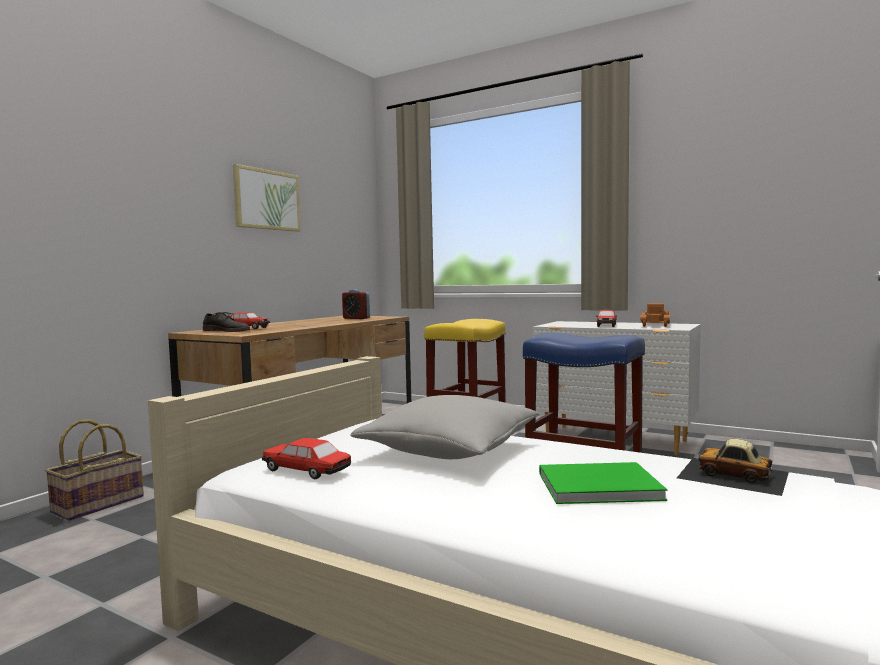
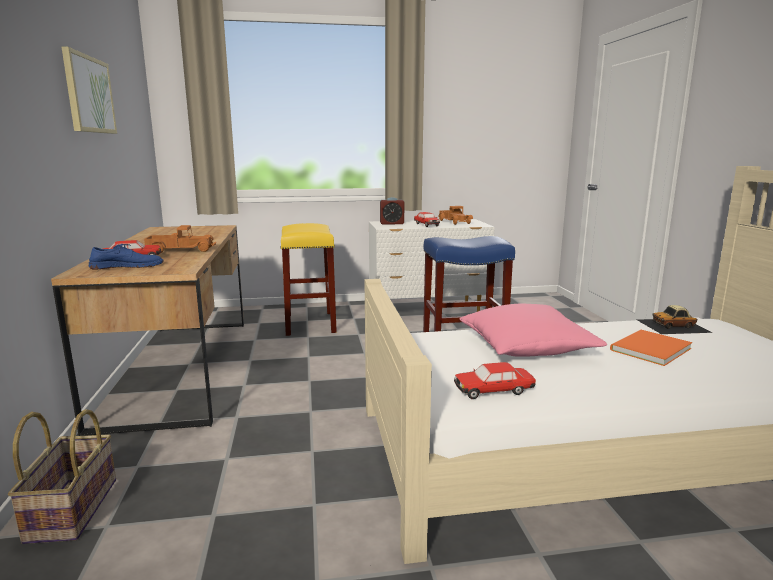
camera: 40 degrees left, 10 degrees up
grey shoe [203,312,250,332] -> blue shoe [89,244,164,270]
alarm clock [342,289,370,319] -> alarm clock moved to [380,197,404,225]
grey pillow [350,395,540,459] -> pink pillow [460,304,607,357]
green book [539,462,667,504] -> orange book [610,330,692,366]
none -> toy truck [144,225,216,253]

